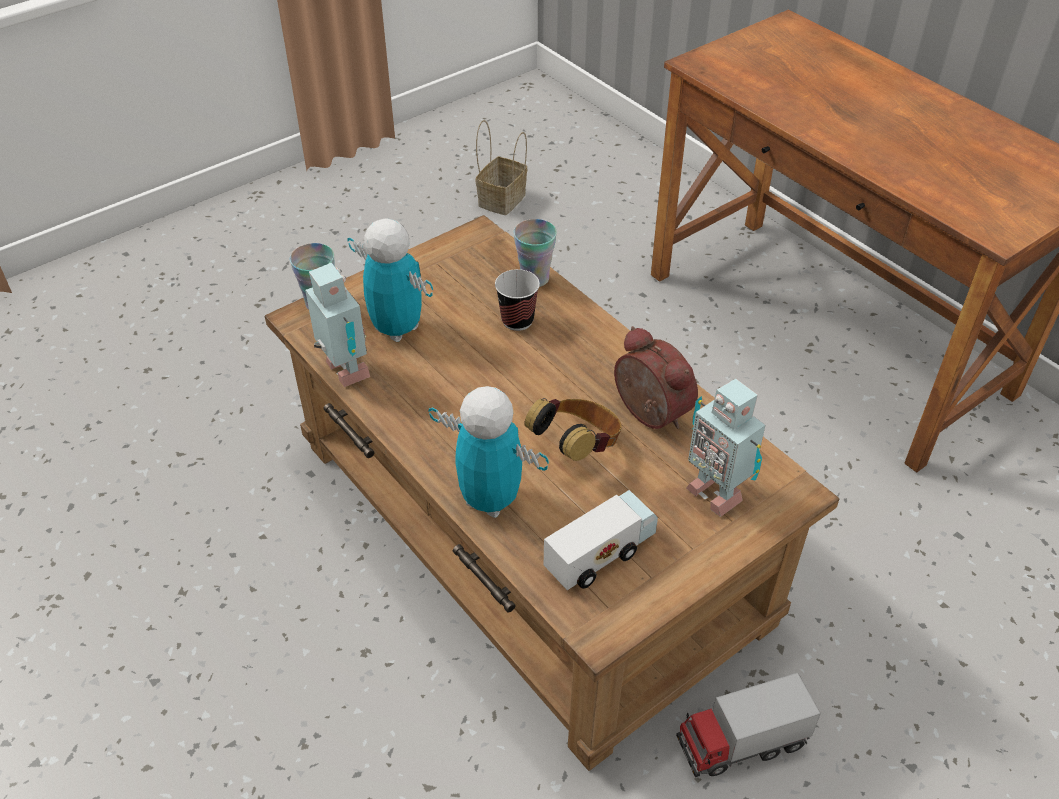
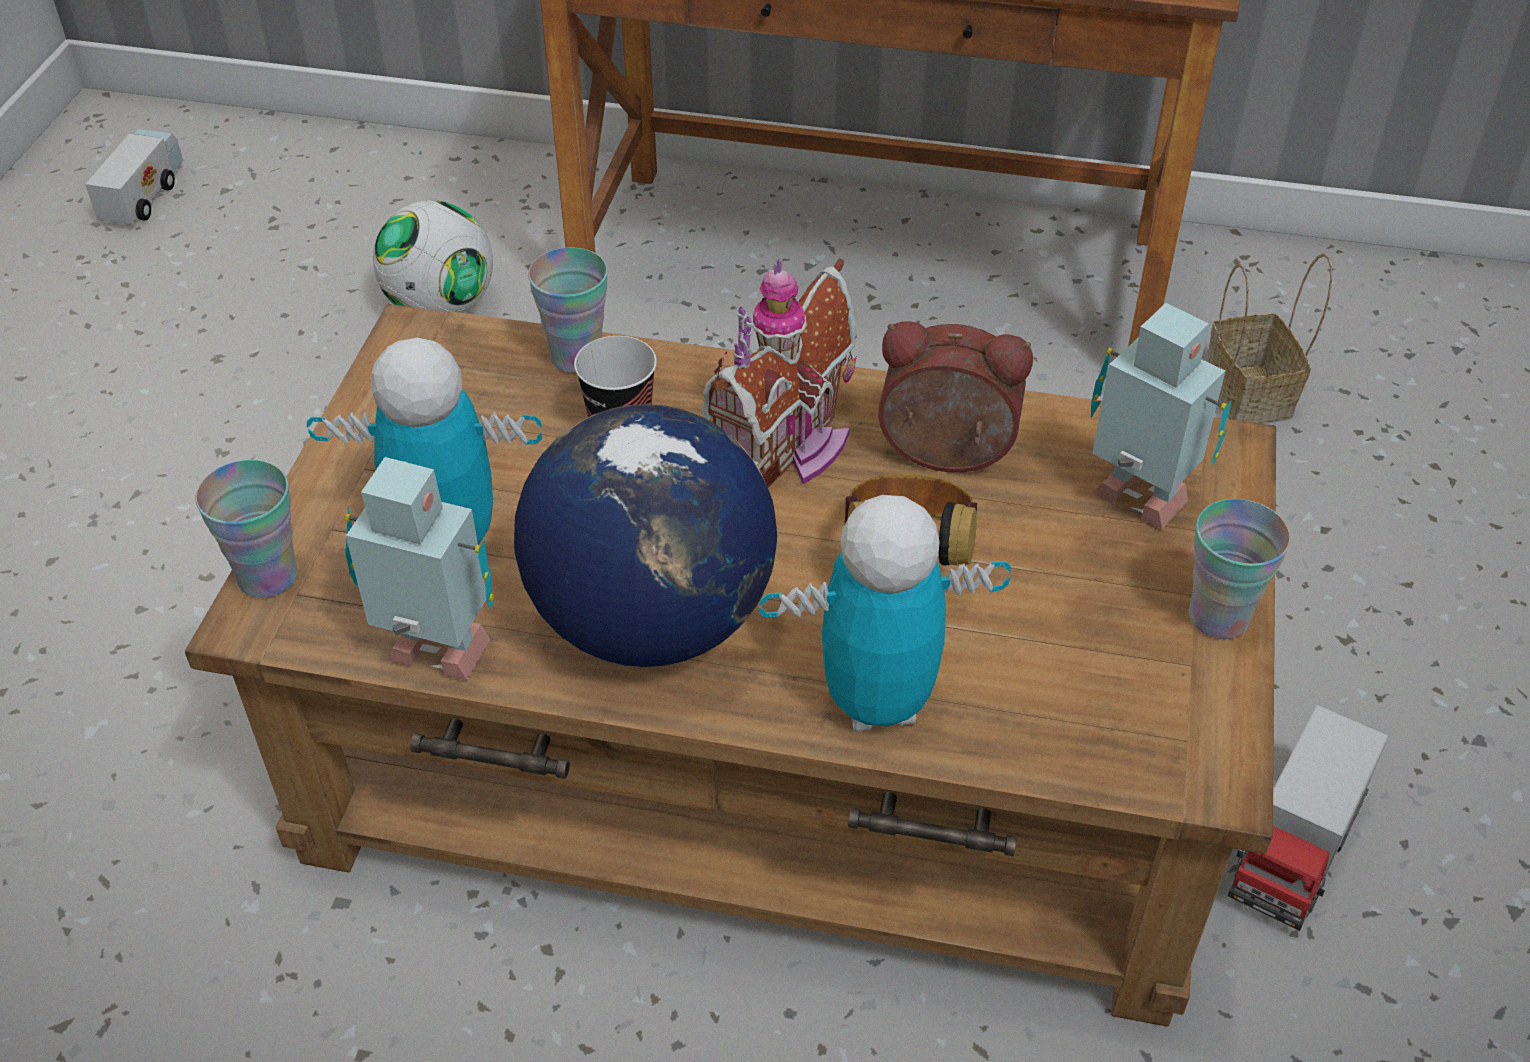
camera: 40 degrees left, 0 degrees up
basket [476,120,527,215] -> basket moved to [1207,253,1332,424]
toy truck [544,490,658,590] -> toy truck moved to [85,129,183,225]
toy robot [686,379,766,517] -> toy robot turned 150 degrees counterclockwise [1091,303,1232,529]
none -> football [373,200,493,313]
none -> globe [514,404,777,667]
none -> toy house [701,258,857,488]
none -> cup [1189,499,1291,639]

